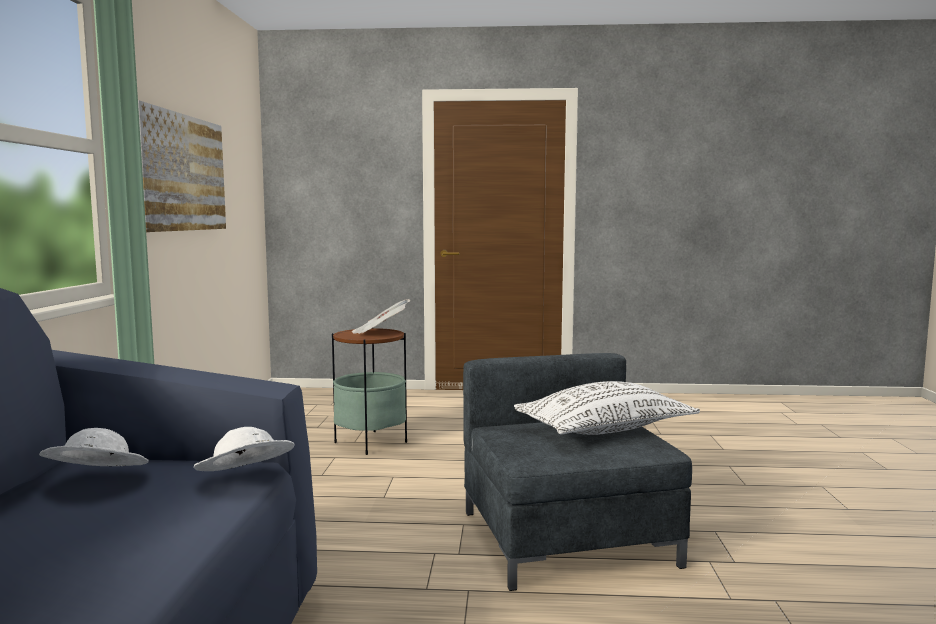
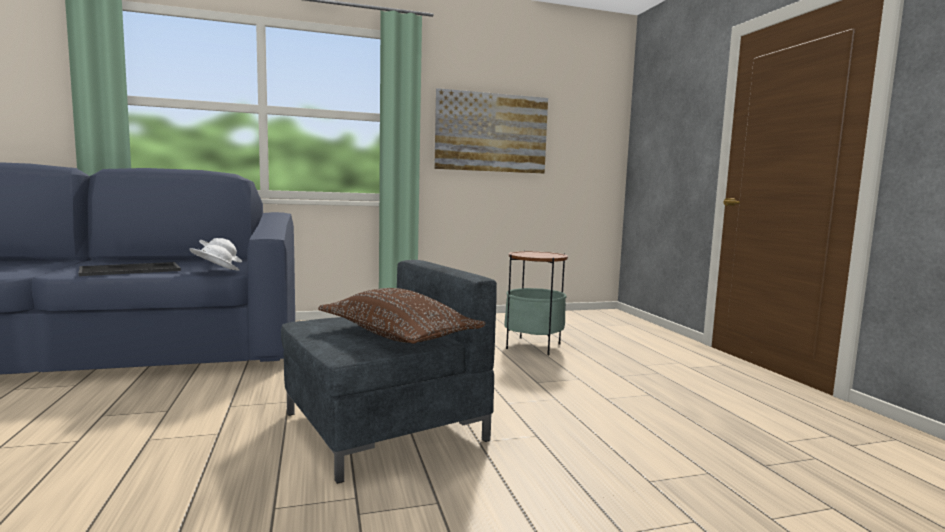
camera: 70 degrees right, 0 degrees up
newspaper [352,299,410,334] -> none
white pillow [514,381,700,435] -> brown pillow [318,288,486,344]
none -> tray [79,262,181,276]

